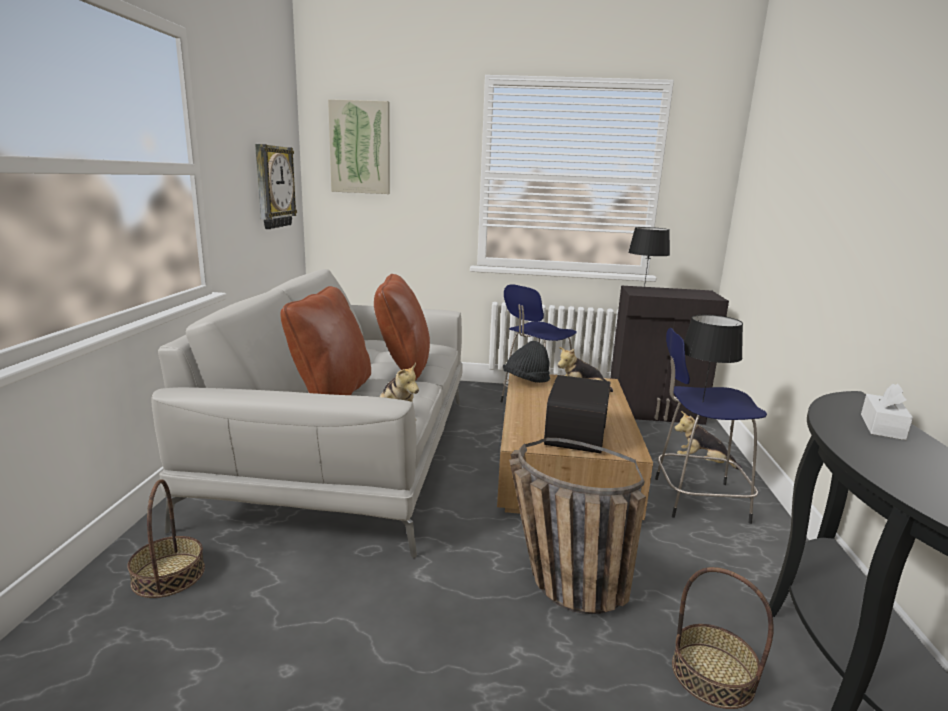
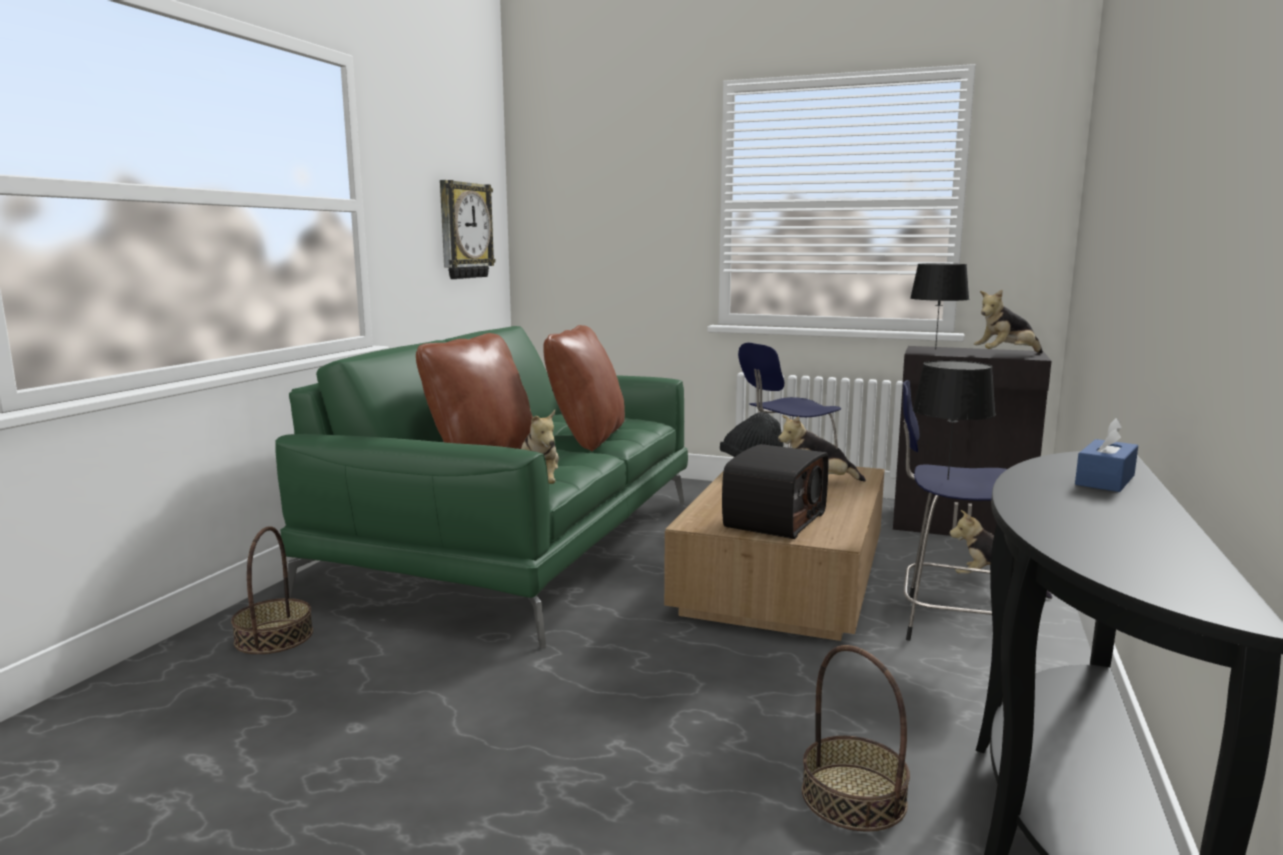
camera: 15 degrees right, 5 degrees down
grey sofa [151,269,463,558] -> green sofa [275,326,688,649]
picture [328,99,390,194] -> none
basket [509,438,646,614] -> none
white tissue box [861,383,913,440] -> blue tissue box [1075,418,1138,492]
none -> plush toy [974,290,1043,354]

